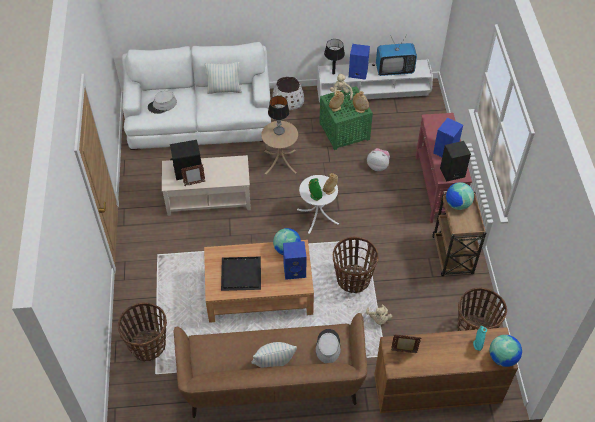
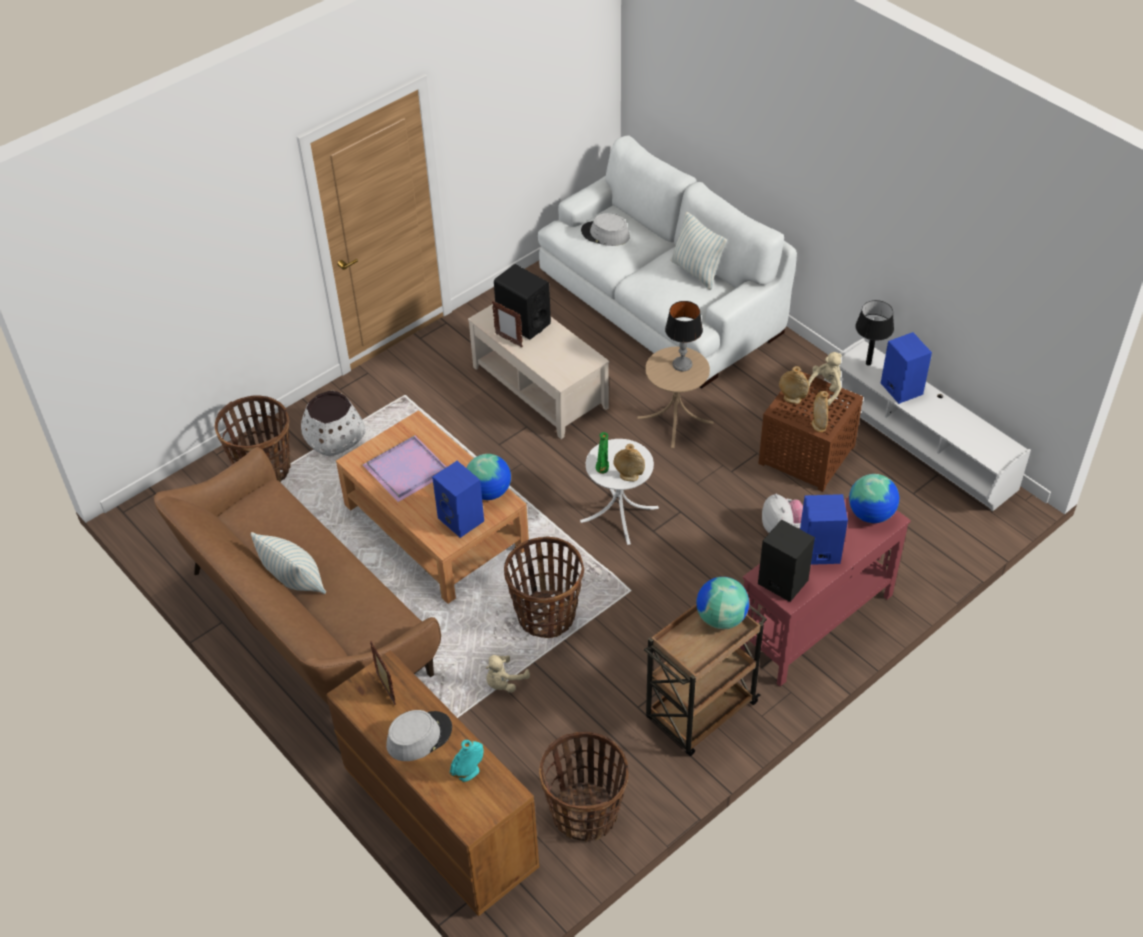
camera: 55 degrees right, 5 degrees down
black tray [221,256,261,291] -> purple tray [363,435,447,502]
white planter [273,77,304,110] -> white planter moved to [301,391,366,456]
grey hat [316,329,341,363] -> grey hat moved to [386,710,452,761]
green side table [319,86,373,150] -> brown side table [758,371,863,492]
television [376,35,417,76] -> none
globe [489,335,522,367] -> globe moved to [849,474,899,523]

